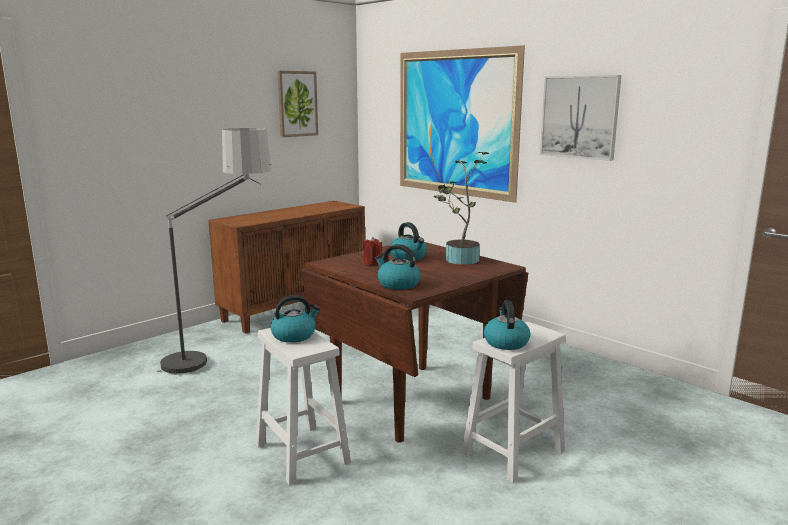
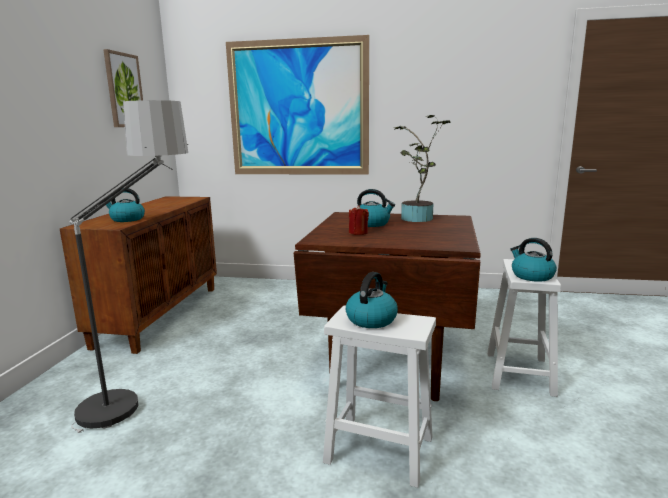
camera: 35 degrees left, 0 degrees up
kettle [375,244,421,290] -> kettle moved to [103,188,145,222]
picture [540,75,621,161] -> none

